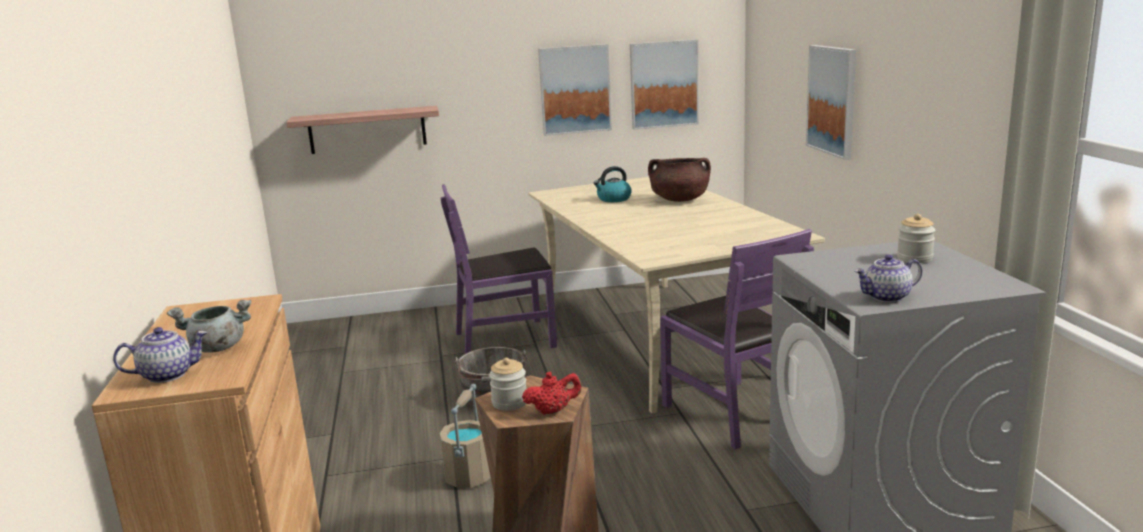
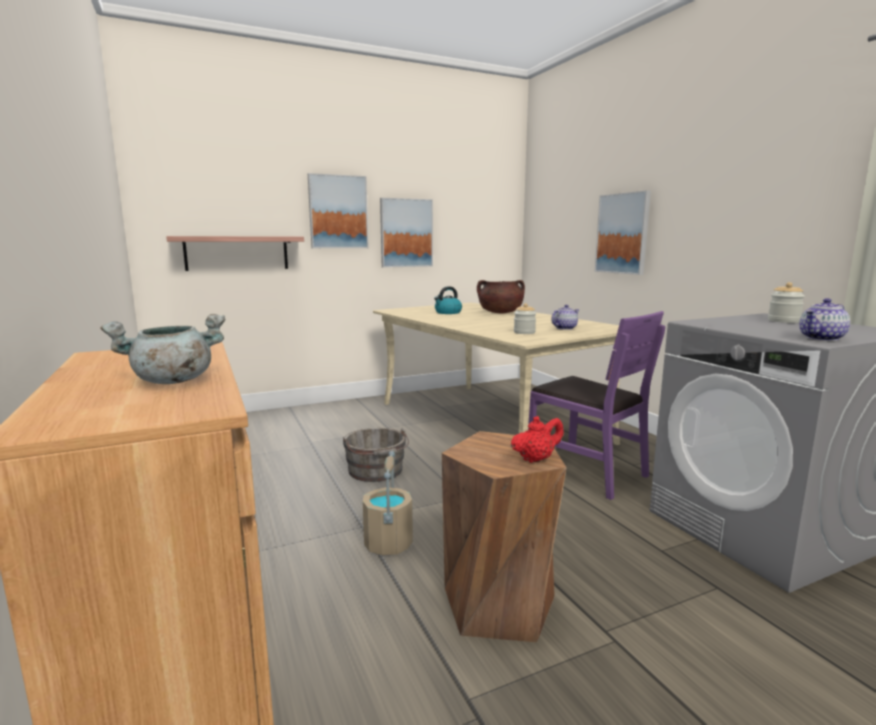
camera: 15 degrees left, 5 degrees down
teapot [113,327,207,383] -> teapot moved to [551,305,579,330]
purple chair [441,184,557,354] -> none
jar [489,358,526,411] -> jar moved to [514,303,536,334]
picture [630,39,699,130] -> picture moved to [308,173,369,248]

